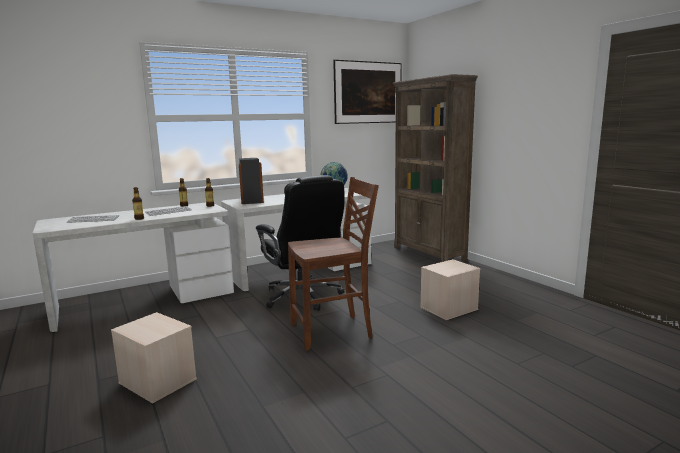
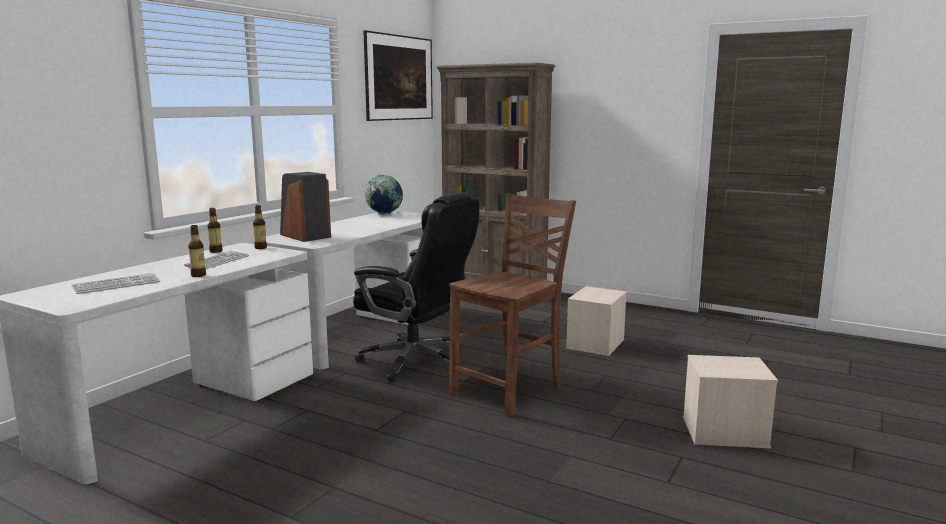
camera: 30 degrees left, 0 degrees up
beige storage box [111,312,197,404] -> beige storage box moved to [683,355,778,448]

